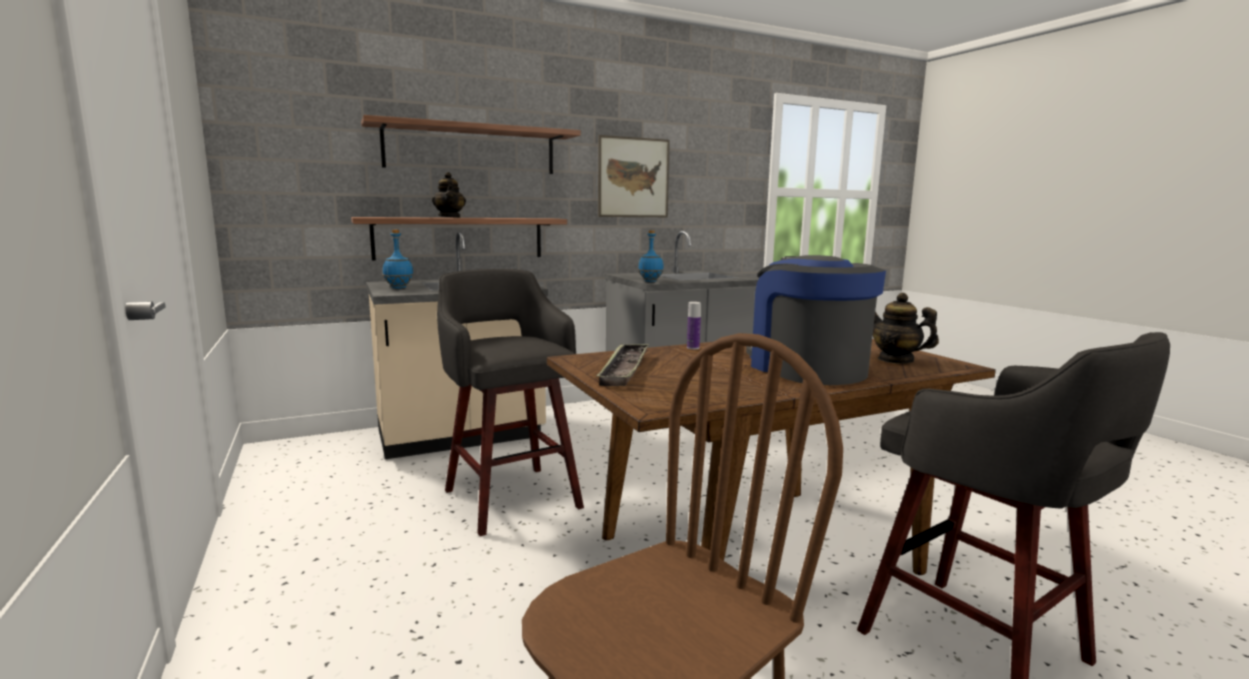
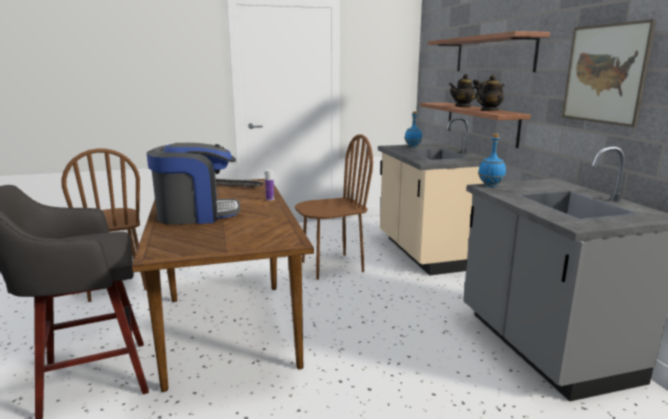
camera: 100 degrees right, 5 degrees up
grey stool [437,269,584,536] -> brown chair [295,134,373,280]
teapot [873,293,939,364] -> teapot moved to [477,75,505,111]

